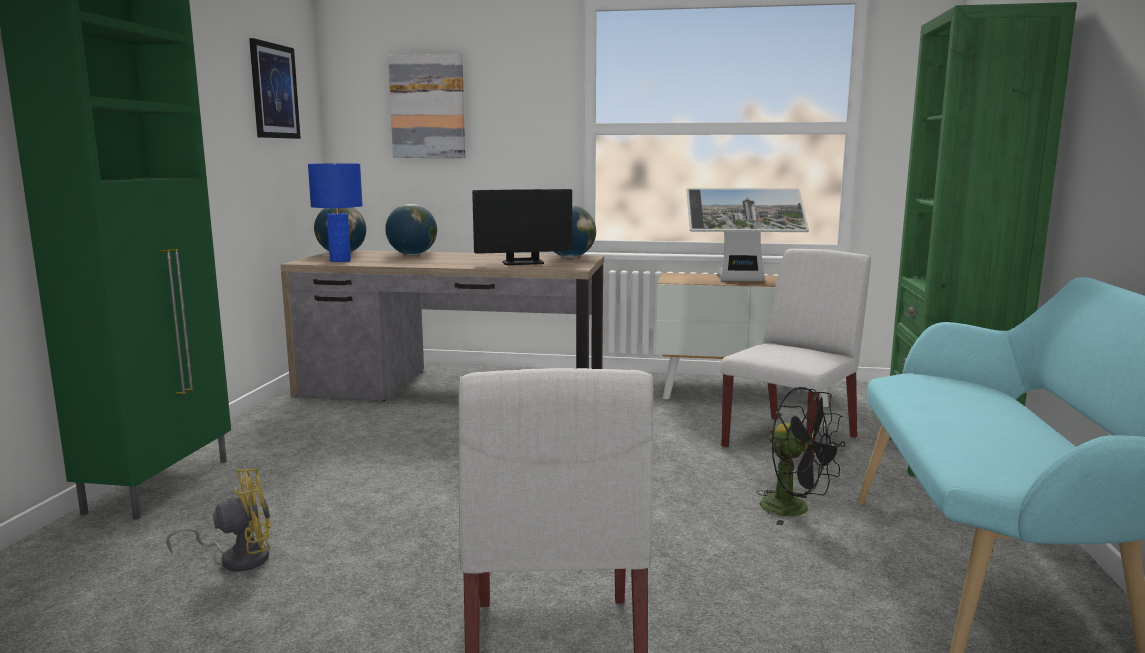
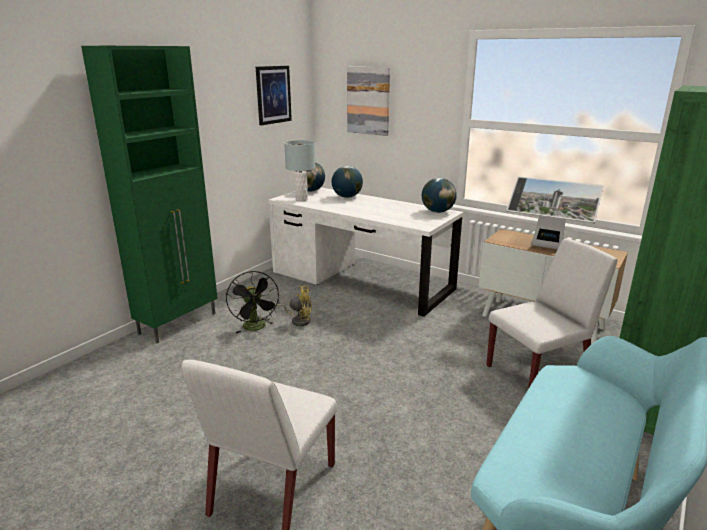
camera: 25 degrees right, 10 degrees up
yellow fan [166,468,271,572] -> yellow fan moved to [274,285,312,326]
brown desk [280,250,604,401] -> white desk [268,187,463,316]
blue table lamp [308,163,363,262] -> grey table lamp [284,140,316,201]
monitor [472,189,572,265] -> none
black fan [756,387,845,526] -> black fan moved to [226,271,280,333]

